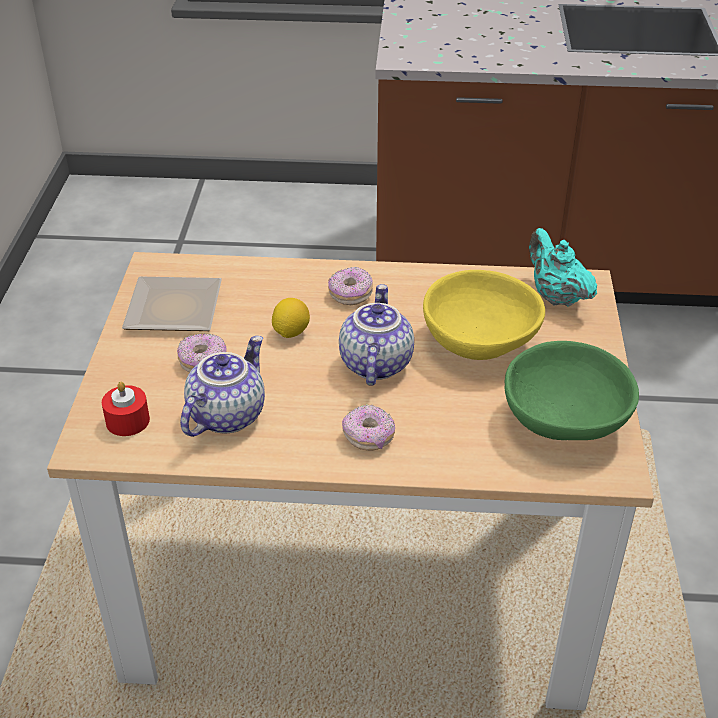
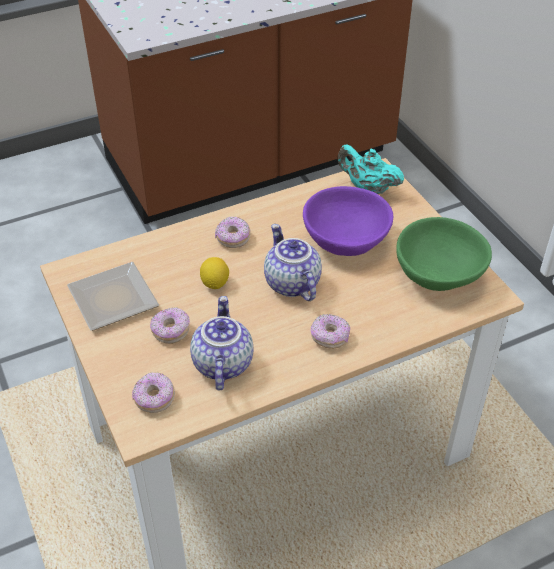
camera: 30 degrees left, 5 degrees up
red candle [102,382,150,436] -> donut [132,372,175,413]
yellow bowl [423,270,545,360] -> purple bowl [303,186,393,256]

